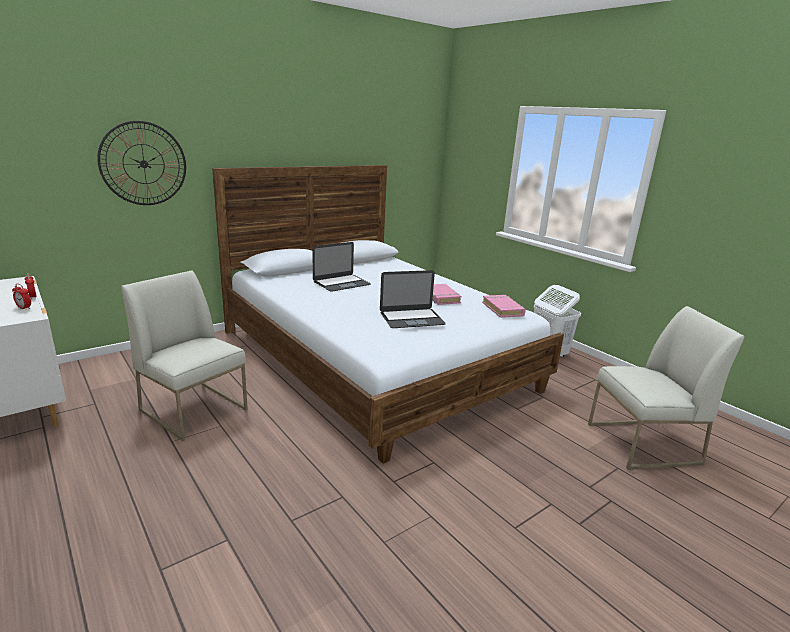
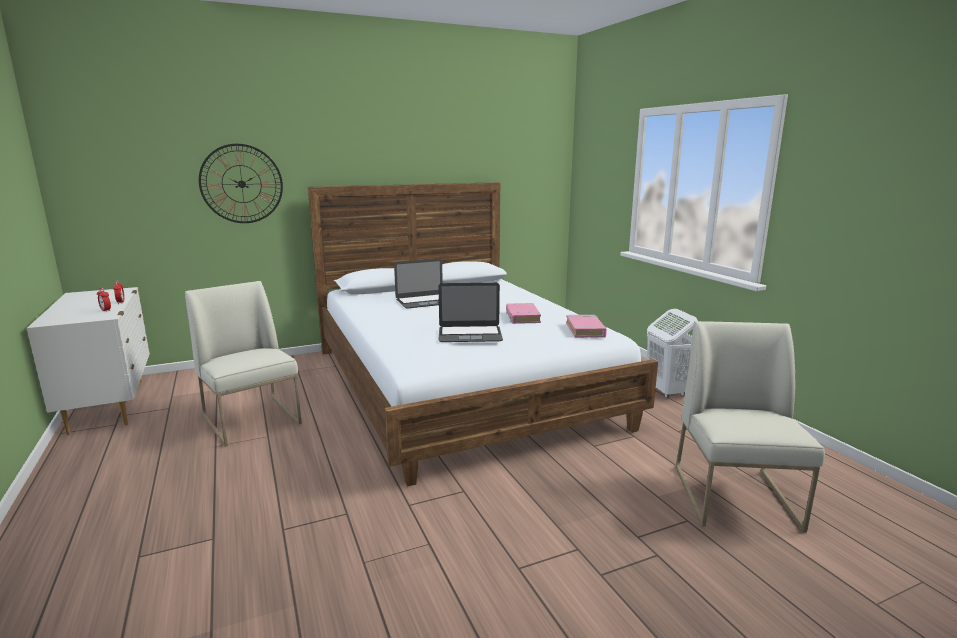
camera: 15 degrees right, 5 degrees down
white chair [588,306,745,470] -> white chair turned 90 degrees counterclockwise [675,321,825,532]

